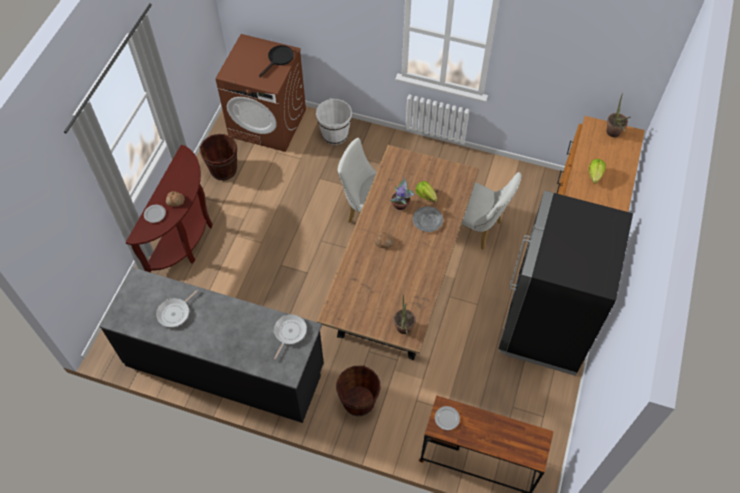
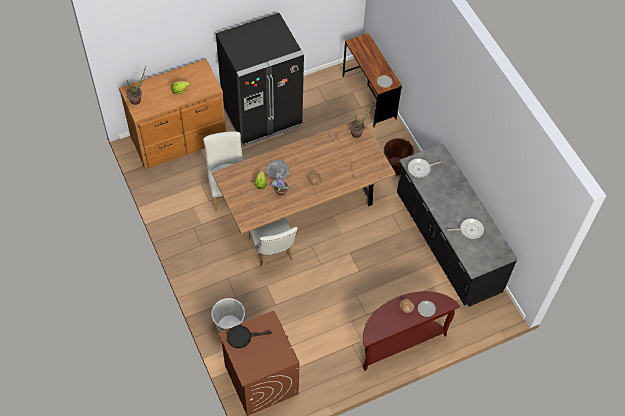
camera: 135 degrees left, 0 degrees up
brown bucket [200,134,237,180] -> none

